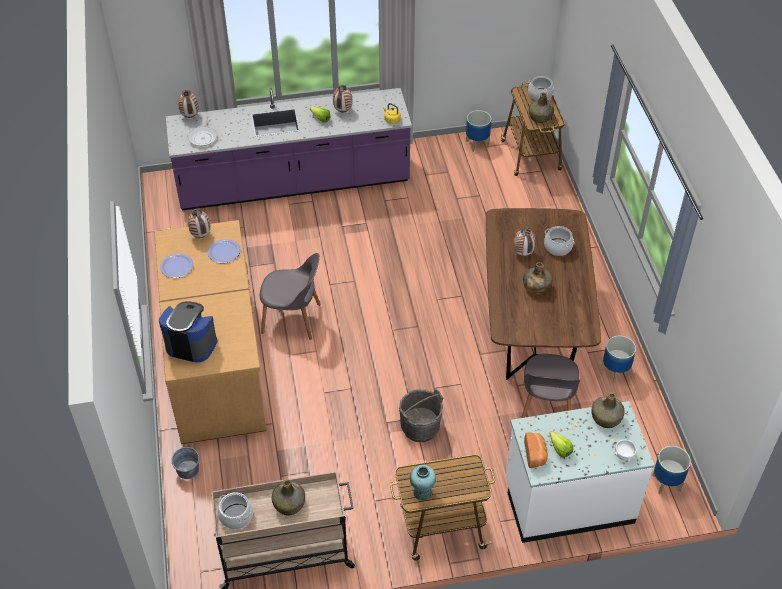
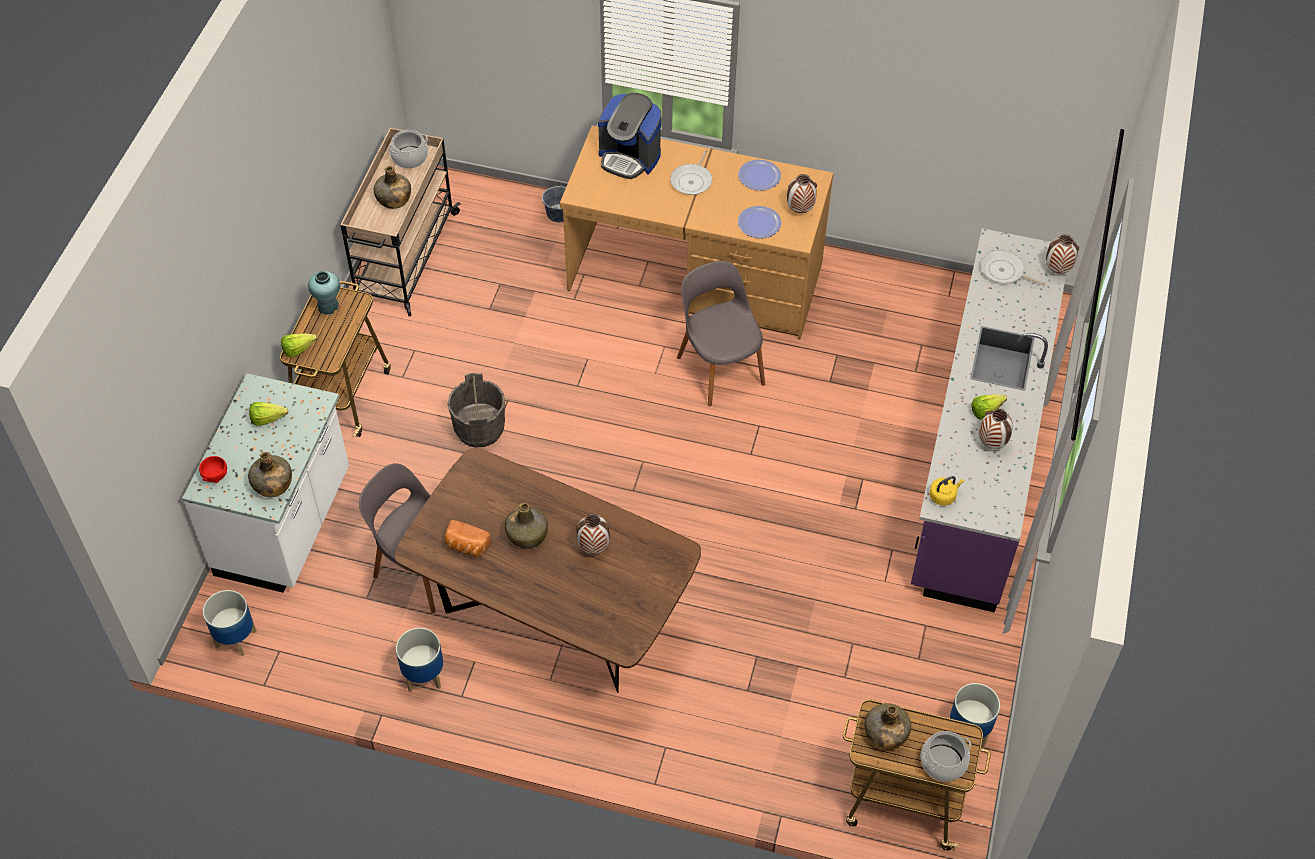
camera: 115 degrees right, 5 degrees up
coffee machine [159,301,217,363] -> coffee machine turned 75 degrees clockwise [598,93,661,179]
grey chair [260,253,321,340] -> grey chair turned 120 degrees clockwise [677,261,765,406]
bread [524,433,548,468] -> bread moved to [445,520,491,557]
cooking pot [544,226,575,256] -> none
white bowl [615,440,638,461] -> red bowl [199,456,227,483]
none -> lettuce [281,333,317,358]
none -> frying pan [670,150,712,195]

